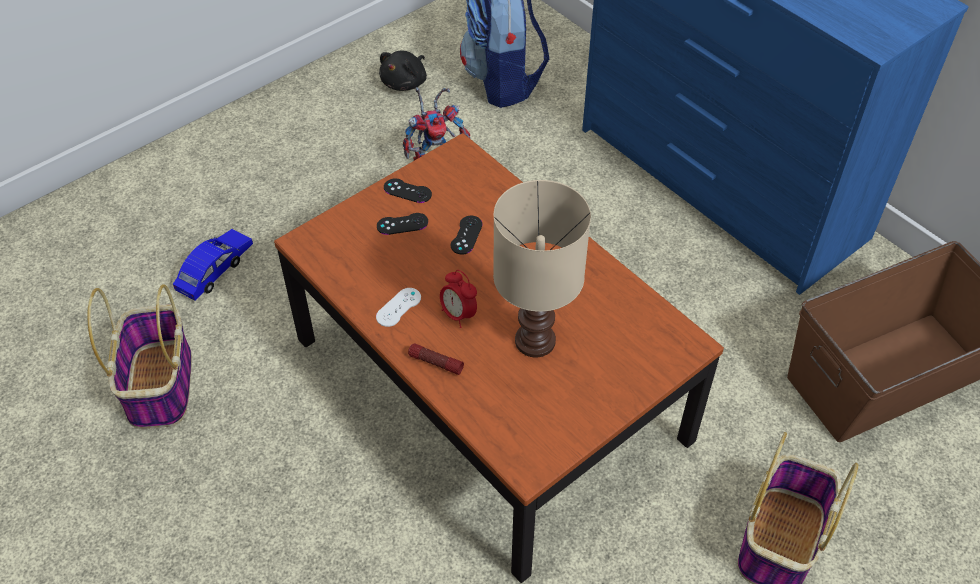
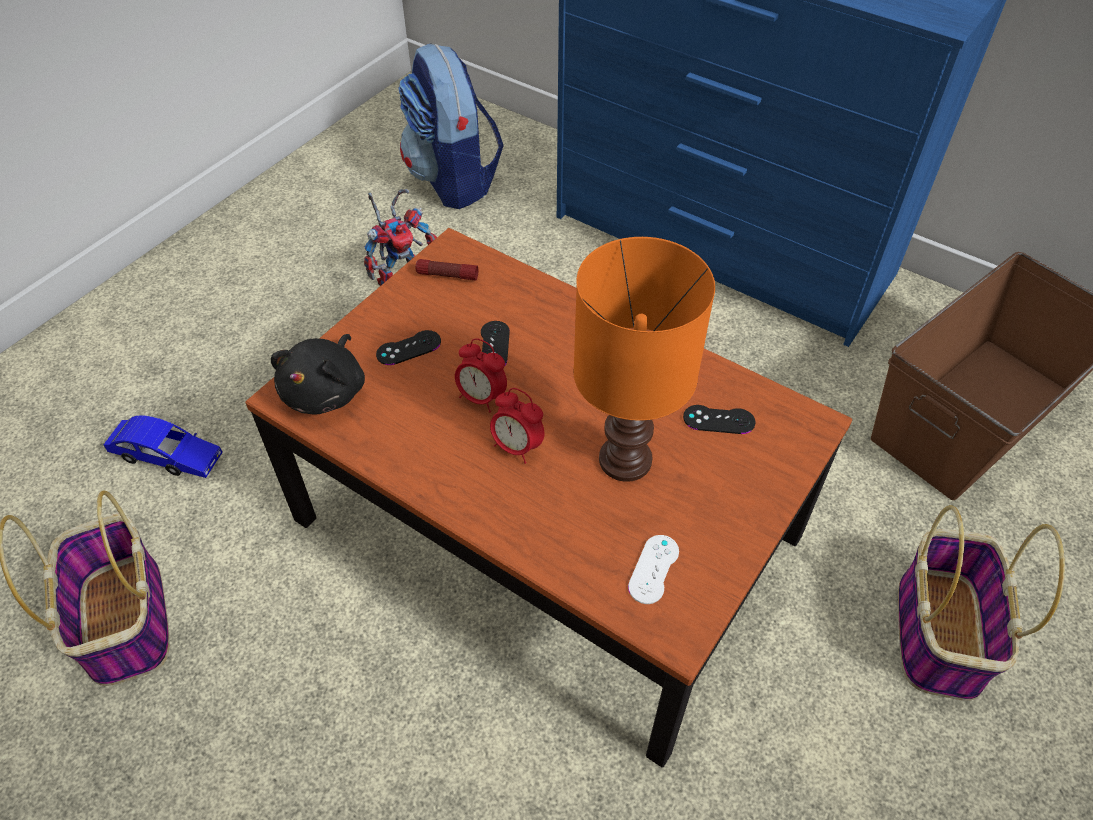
camera: 15 degrees left, 0 degrees up
blue toy car [173,229,253,301] -> blue toy car turned 90 degrees clockwise [103,416,223,478]
white game controller [376,288,421,327] -> white game controller moved to [628,535,679,604]
black plush toy [379,50,427,91] -> black plush toy moved to [271,334,365,414]
black game controller [384,178,432,203] -> black game controller moved to [683,405,756,434]
flashlight [408,343,464,375] -> flashlight moved to [415,259,478,281]
beige table lamp [493,180,591,357] -> orange table lamp [573,237,715,482]
none -> alarm clock [455,338,507,412]

